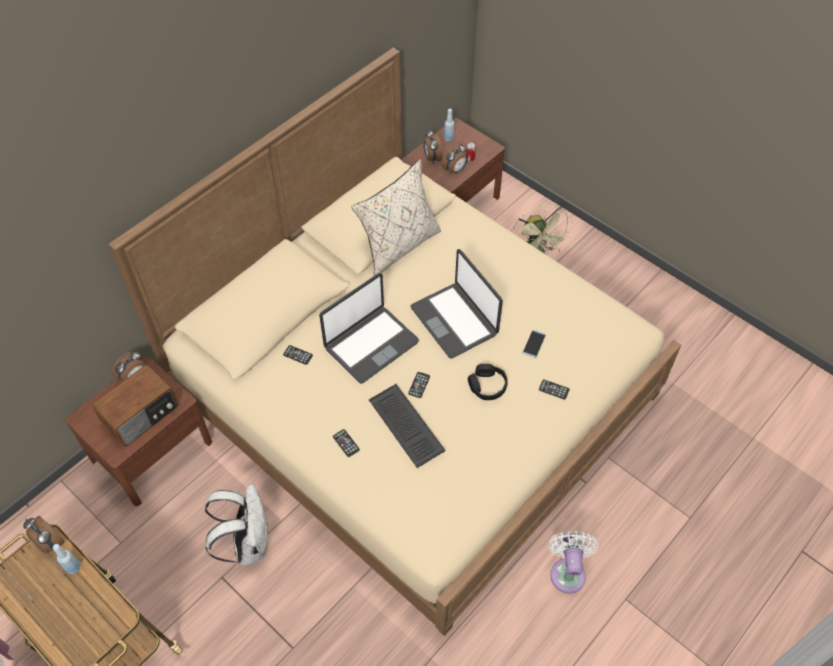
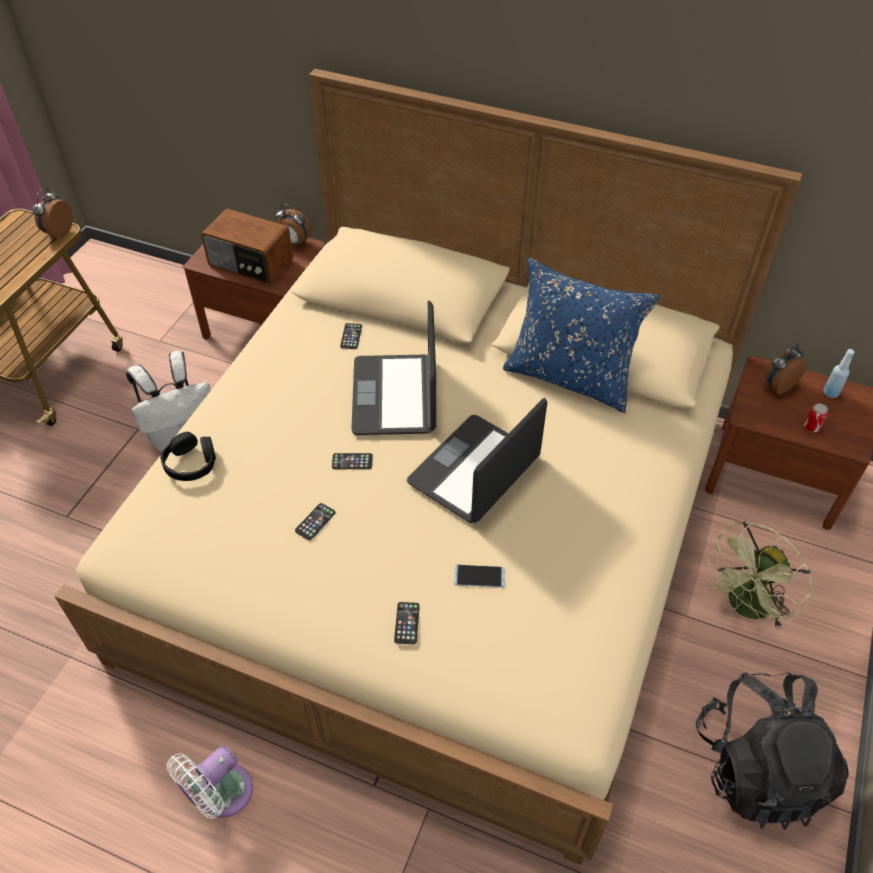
camera: 70 degrees right, 5 degrees down
blue bottle [53,544,80,574] -> none
laptop [319,273,419,384] -> laptop turned 60 degrees clockwise [351,301,436,435]
phone [333,429,360,457] -> phone moved to [295,503,336,540]
beige pillow [351,159,441,276] -> blue pillow [503,258,660,413]
keyboard [369,384,446,468] -> none
alarm clock [441,143,468,175] -> none
black headphones [468,364,508,400] -> black headphones moved to [160,432,216,481]
white fan [548,531,598,593] -> white fan turned 150 degrees clockwise [167,746,253,819]
none -> black backpack [696,672,849,830]

